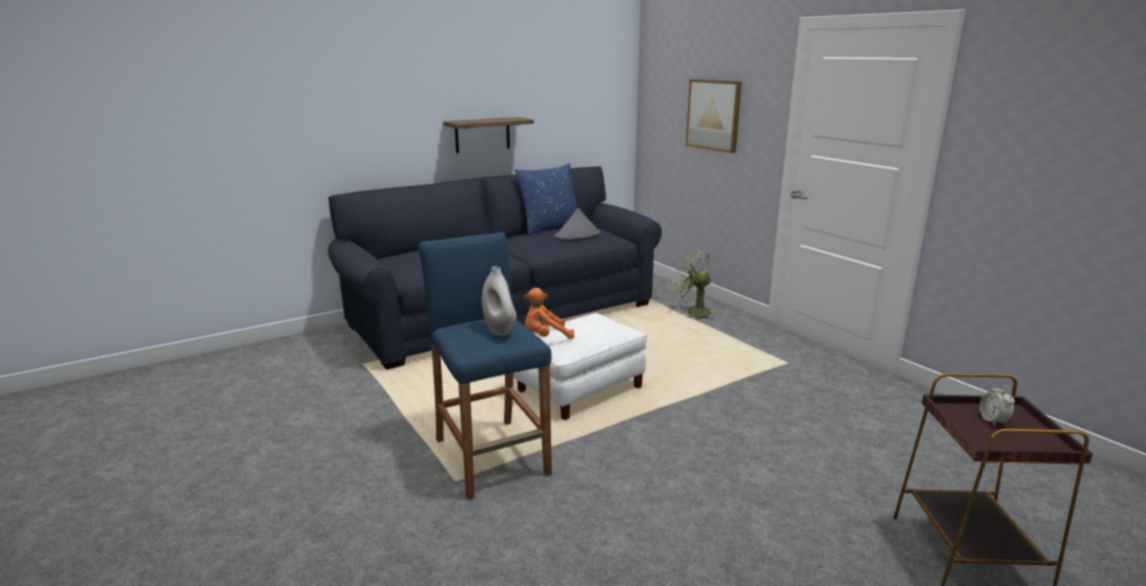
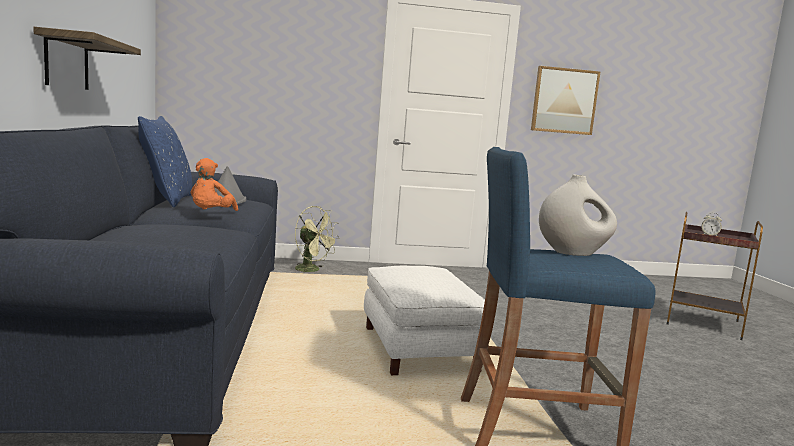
camera: 65 degrees left, 10 degrees down
orange plush toy [524,288,575,339] -> orange plush toy moved to [190,158,238,211]
green fan [673,249,714,320] -> green fan turned 120 degrees counterclockwise [295,206,339,273]
picture [686,79,742,153] -> picture moved to [531,66,600,135]

